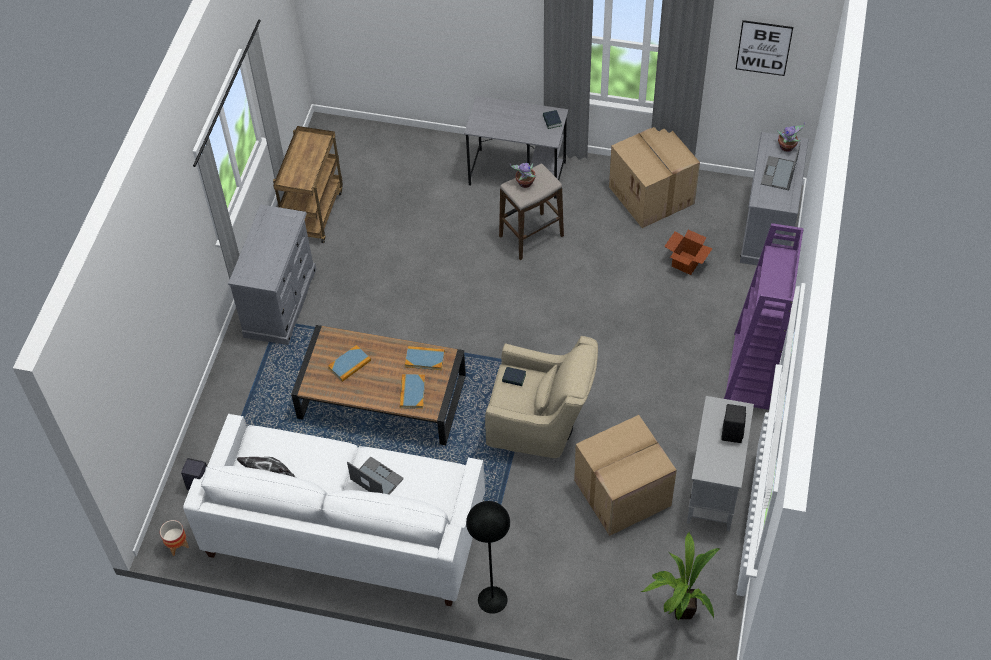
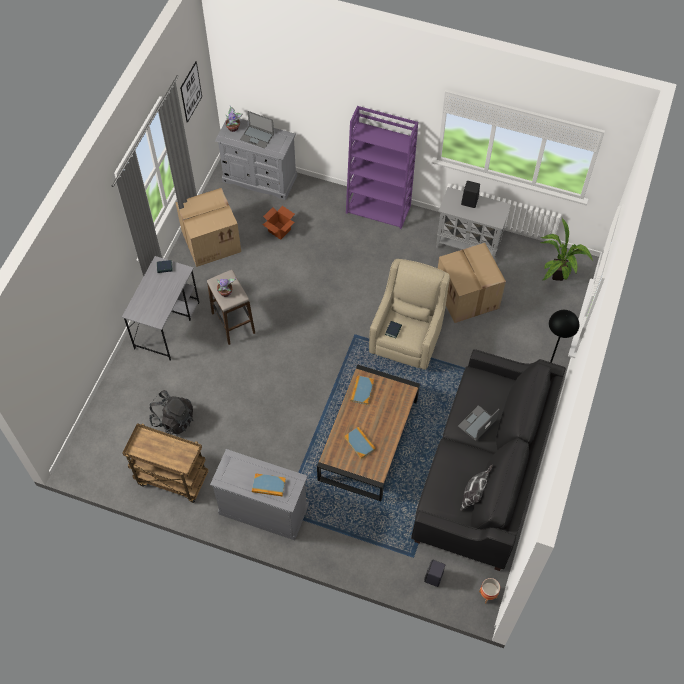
camera: 85 degrees left, 5 degrees up
white sofa [183,414,485,606] -> black sofa [411,349,566,571]
book [400,374,425,409] -> book moved to [252,473,286,497]
none -> black backpack [149,390,193,434]

